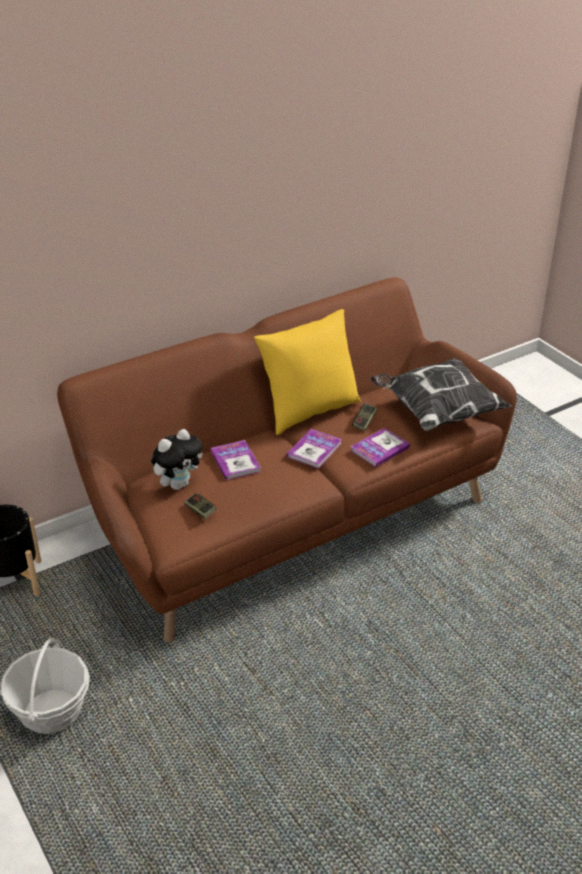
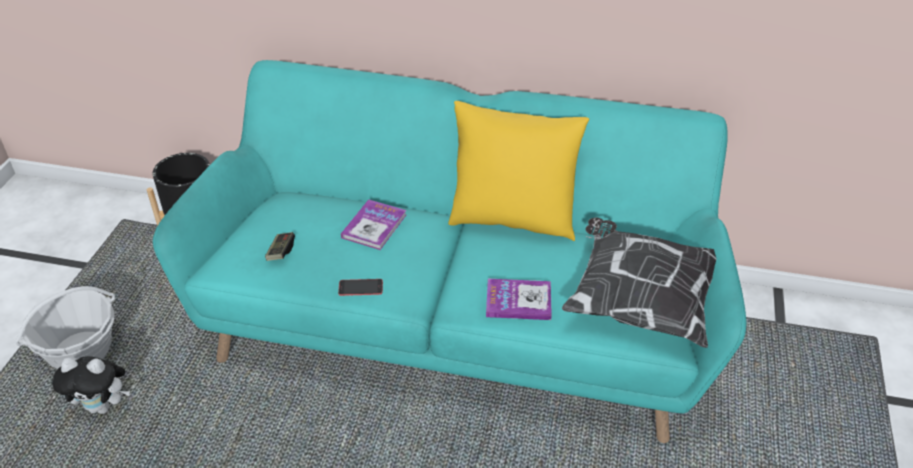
camera: 45 degrees right, 5 degrees up
brown sofa [57,277,517,643] -> turquoise sofa [153,60,747,443]
plush toy [151,429,203,490] -> plush toy moved to [52,356,130,414]
book [287,429,342,469] -> none
game controller [352,403,378,432] -> none
none -> phone [338,279,383,296]

